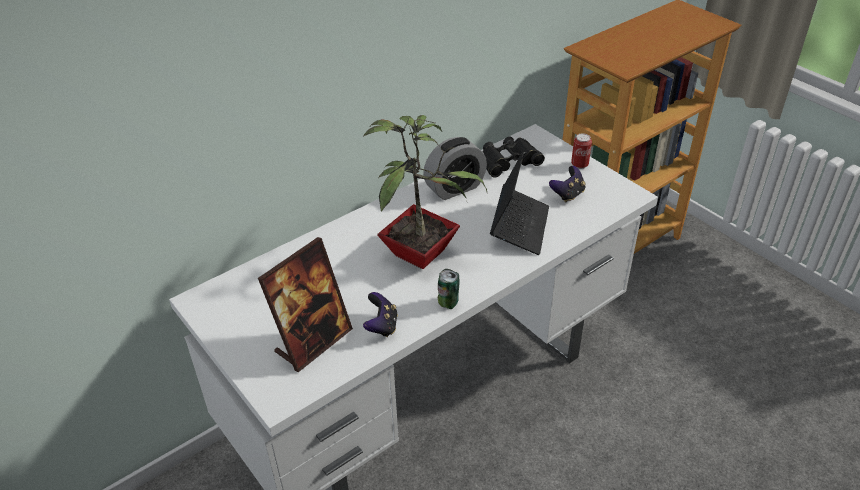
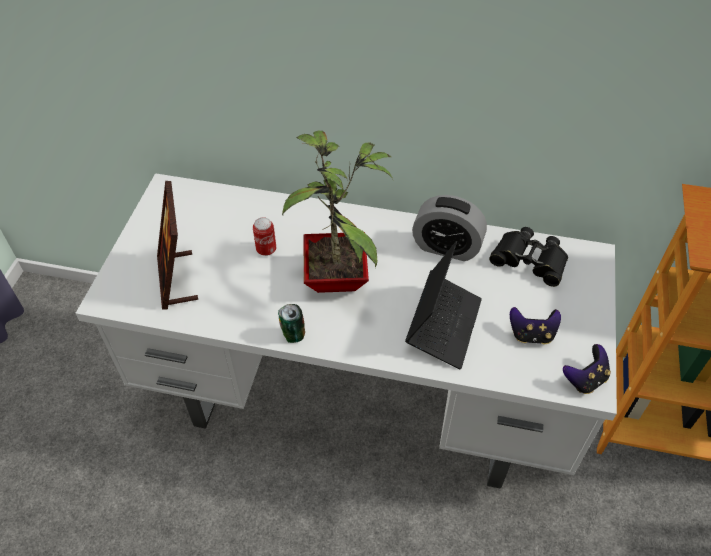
camera: 50 degrees right, 10 degrees up
picture frame [258,237,353,372] -> picture frame turned 75 degrees clockwise [157,181,198,309]
game controller [363,292,398,337] -> game controller moved to [563,344,611,394]
laptop [490,150,549,255] -> laptop turned 45 degrees counterclockwise [405,241,482,369]
can [571,133,592,169] -> can moved to [253,217,276,256]

